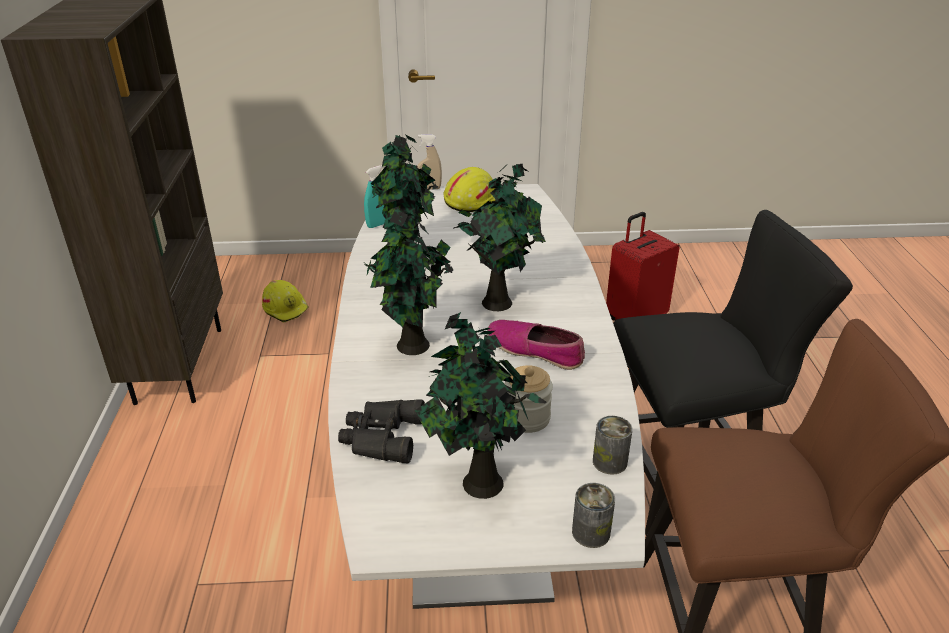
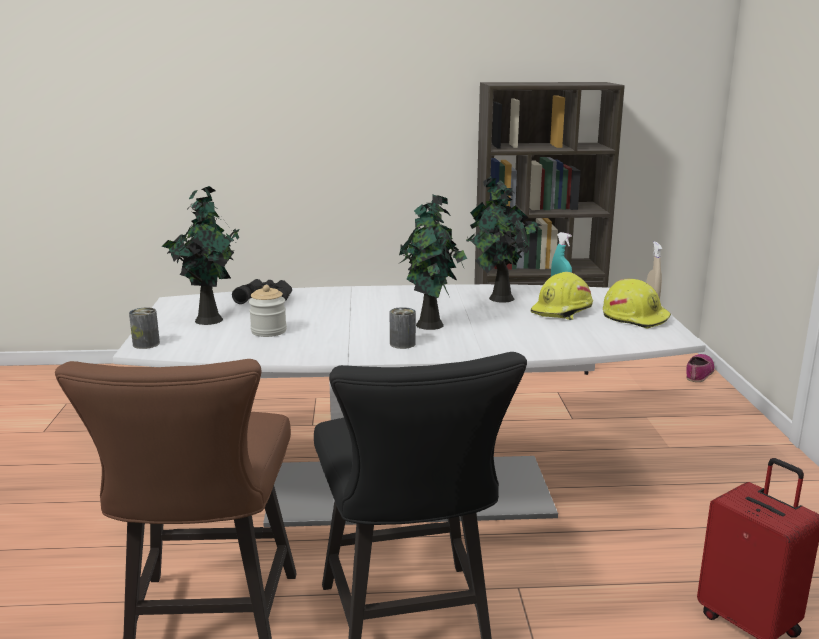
camera: 90 degrees right, 15 degrees down
yellow hard hat [262,280,309,322] -> yellow hard hat moved to [531,272,593,320]
potted plant [365,209,453,355] -> none
shoe [487,320,585,370] -> shoe moved to [686,354,715,382]
can [593,416,632,474] -> can moved to [390,307,416,349]

